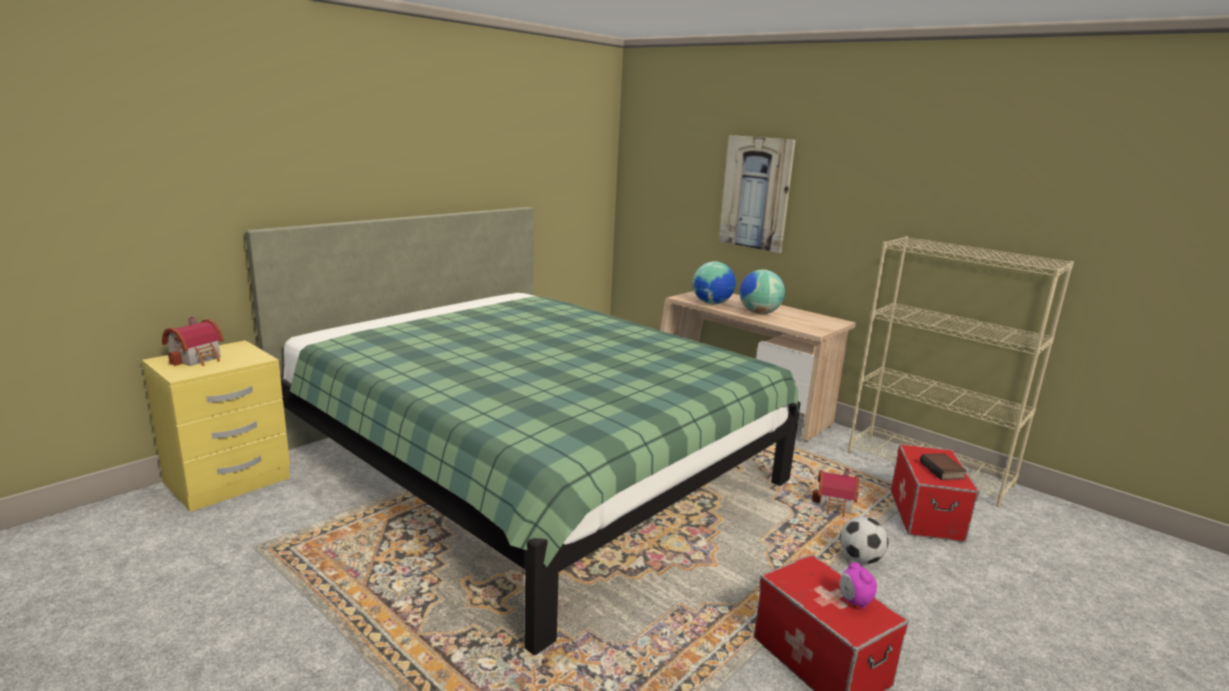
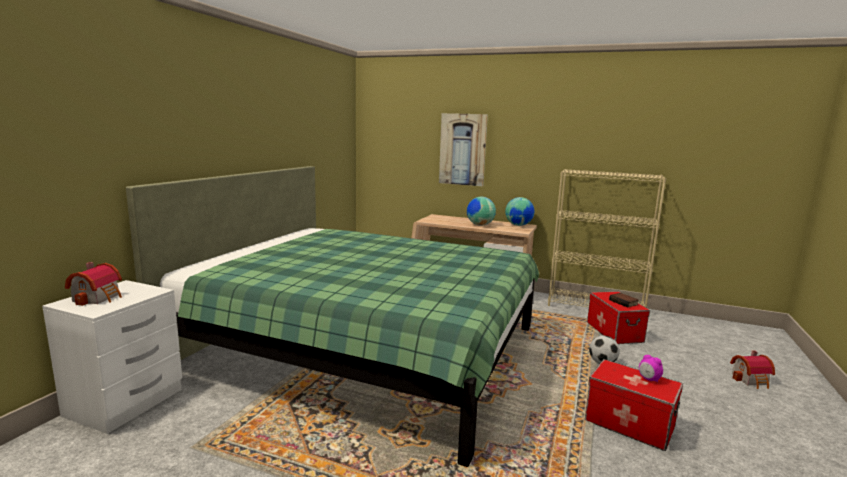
camera: 20 degrees left, 5 degrees down
yellow nightstand [142,340,290,512] -> white nightstand [42,280,182,434]
globe [692,261,736,304] -> globe moved to [505,197,534,226]
toy house [812,468,859,517] -> toy house moved to [730,350,775,389]

